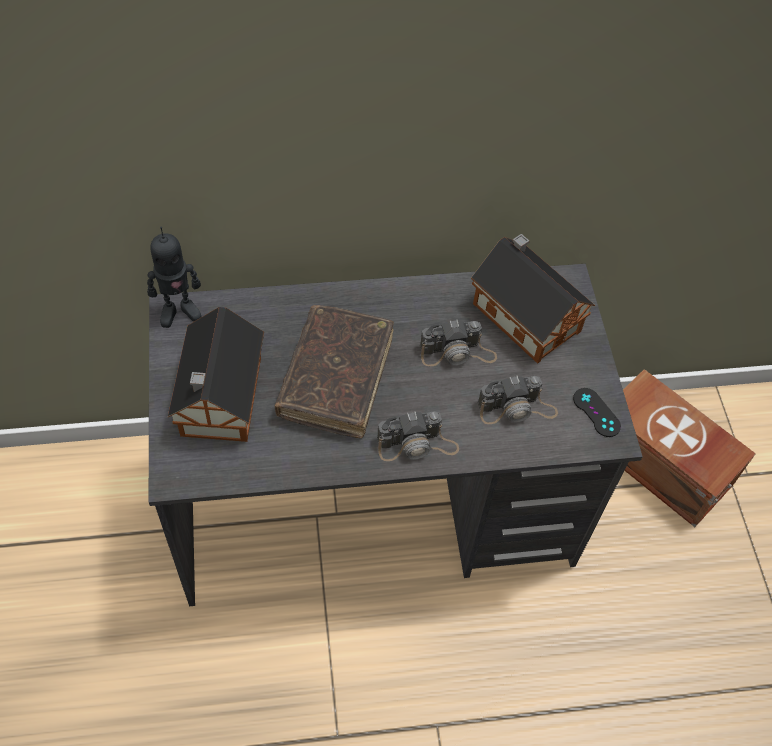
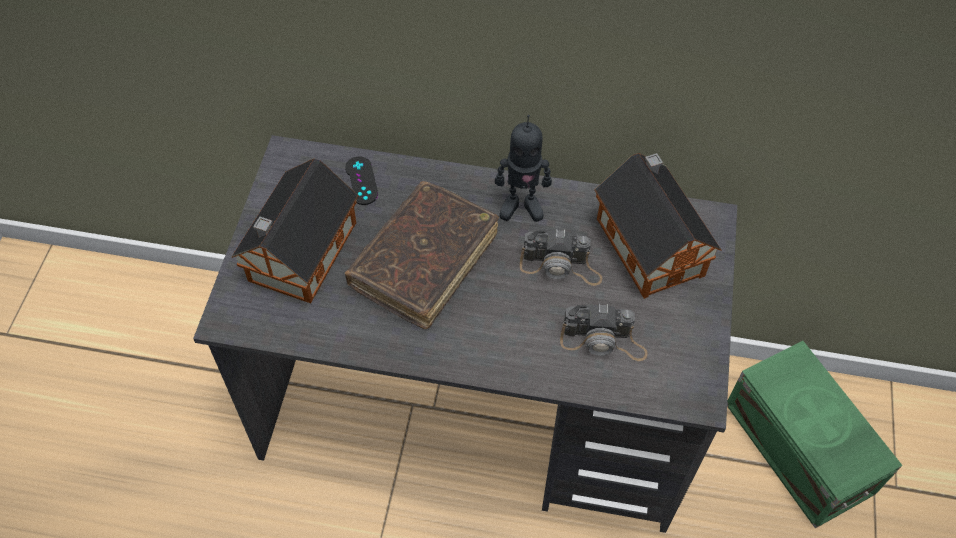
camera: 20 degrees right, 0 degrees up
toy robot [147,227,201,328] -> toy robot moved to [495,115,552,222]
camera [377,411,459,461] -> none
black game controller [573,388,621,437] -> black game controller moved to [345,156,378,205]
brown storage box [623,369,756,527] -> green storage box [727,341,903,528]

